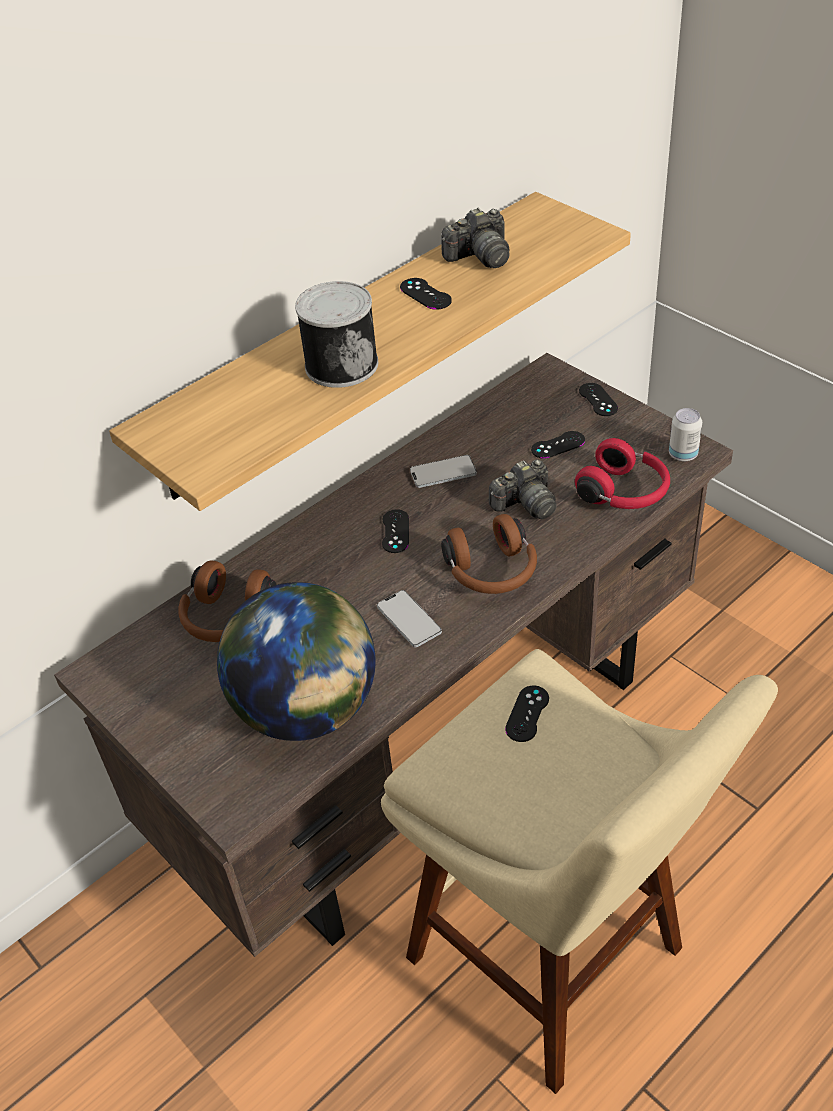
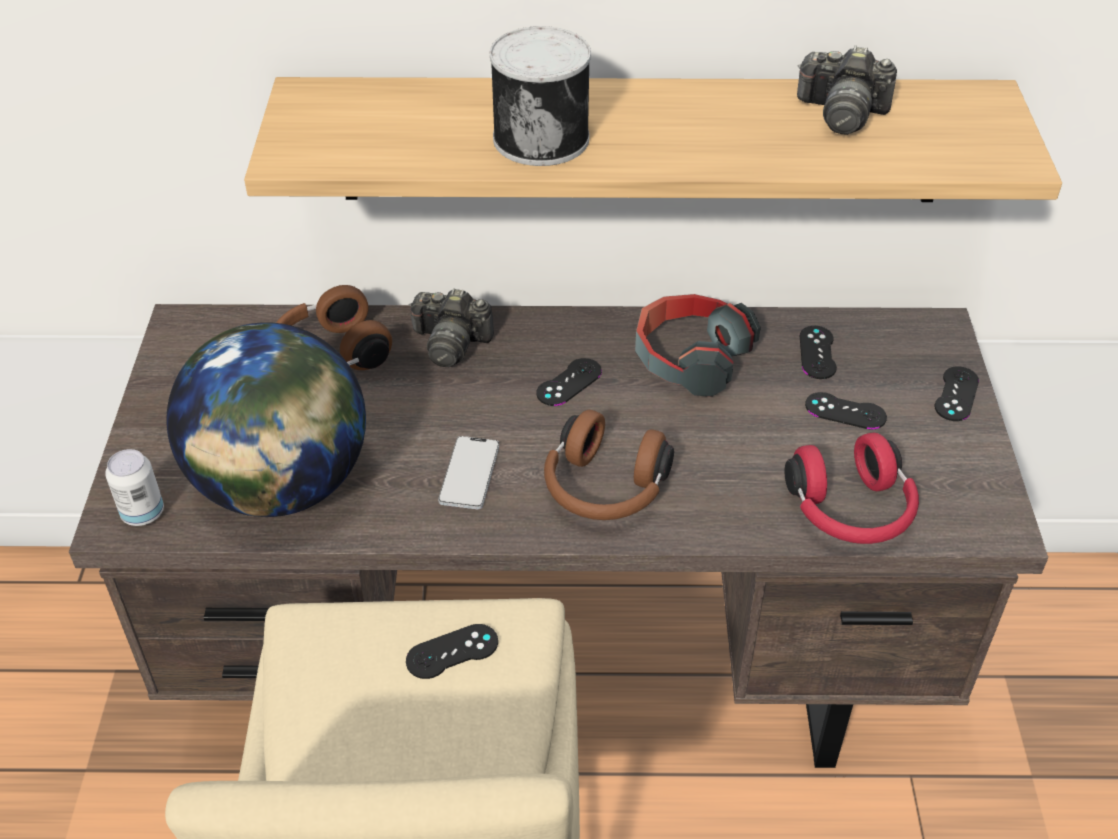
camera: 40 degrees right, 0 degrees up
black game controller [400,278,452,310] -> black game controller moved to [800,326,837,379]
phone [410,455,477,488] -> headphones [635,294,761,397]
camera [489,459,557,519] -> camera moved to [408,289,494,367]
can [669,408,702,462] -> can moved to [105,449,164,526]

